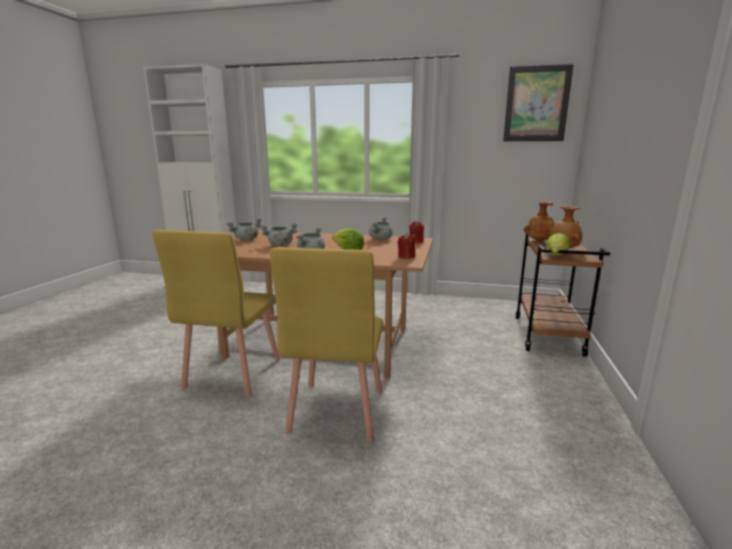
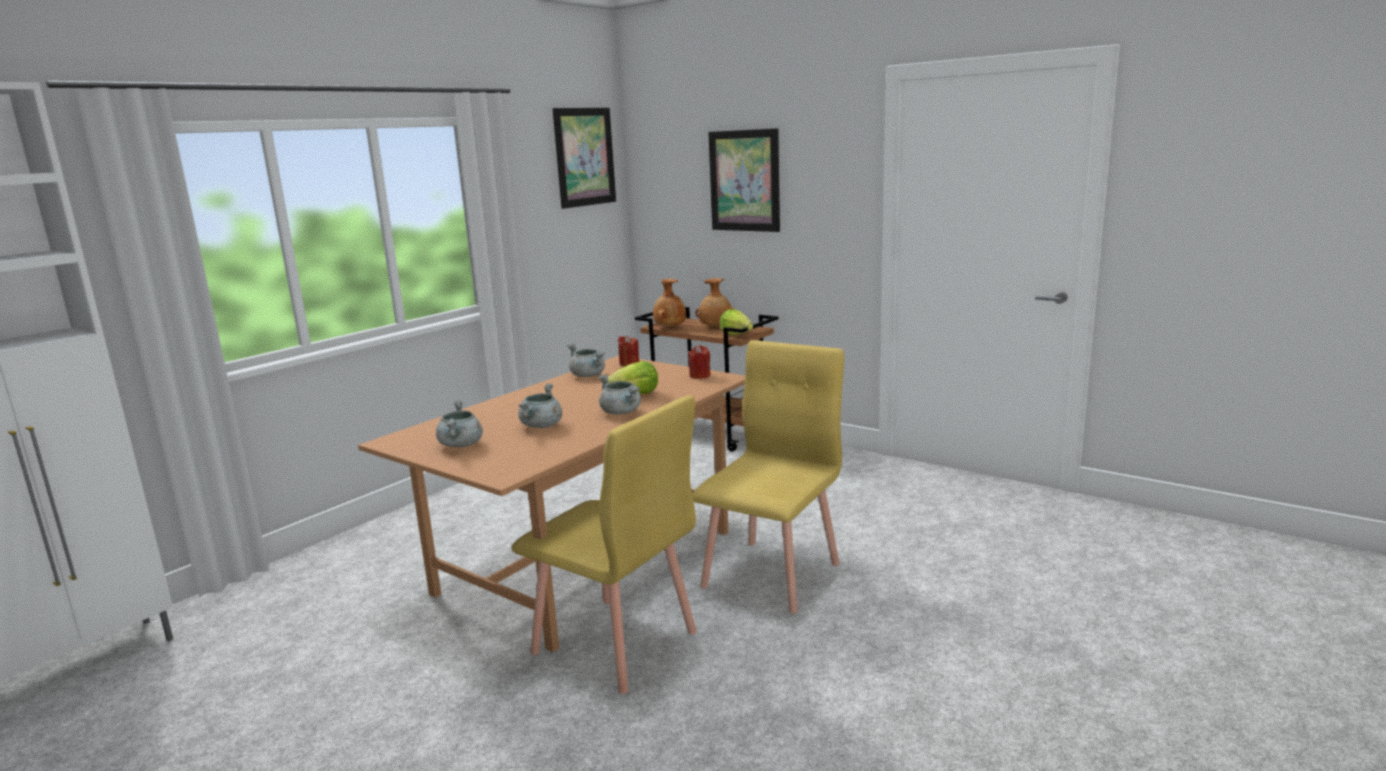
camera: 65 degrees left, 0 degrees up
yellow chair [270,247,383,442] -> yellow chair turned 90 degrees counterclockwise [692,340,844,614]
none -> picture [708,128,780,232]

